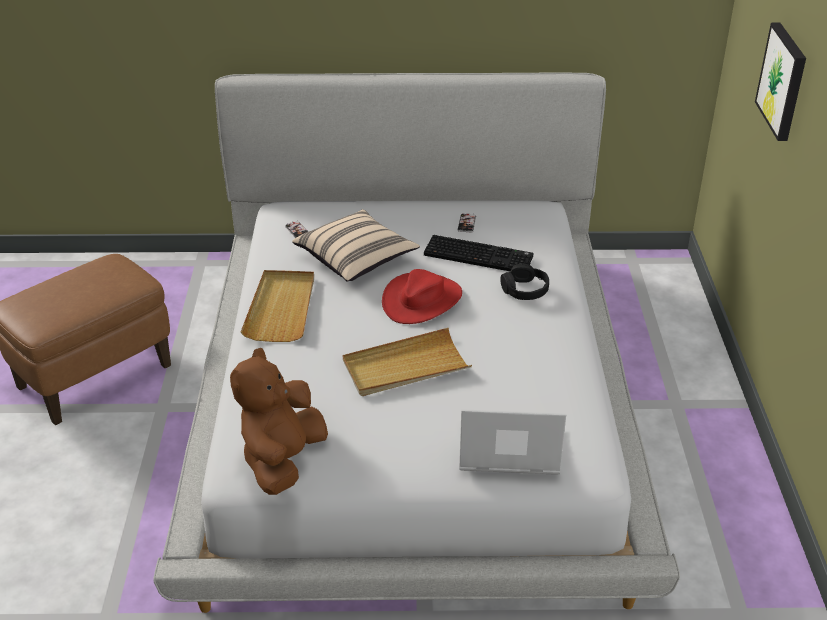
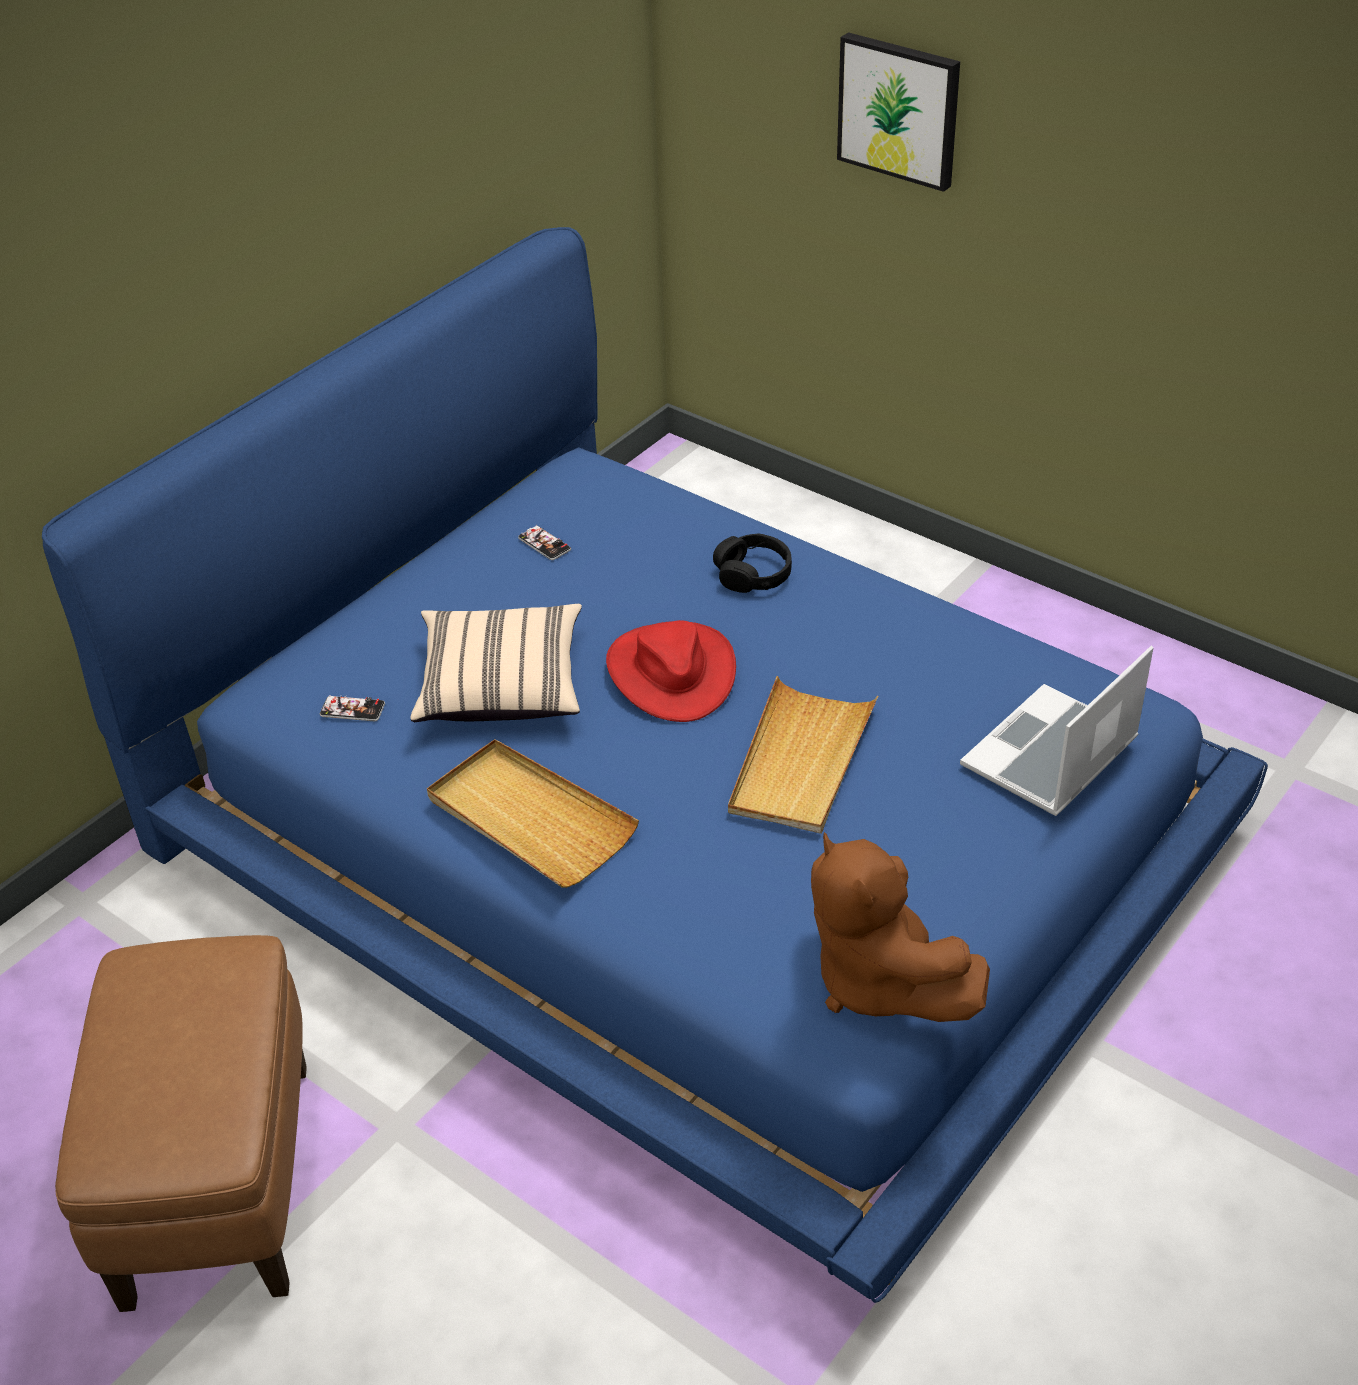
camera: 50 degrees left, 5 degrees up
white bed [153,73,680,613] -> blue bed [42,227,1268,1303]
keyboard [424,235,533,271] -> none

